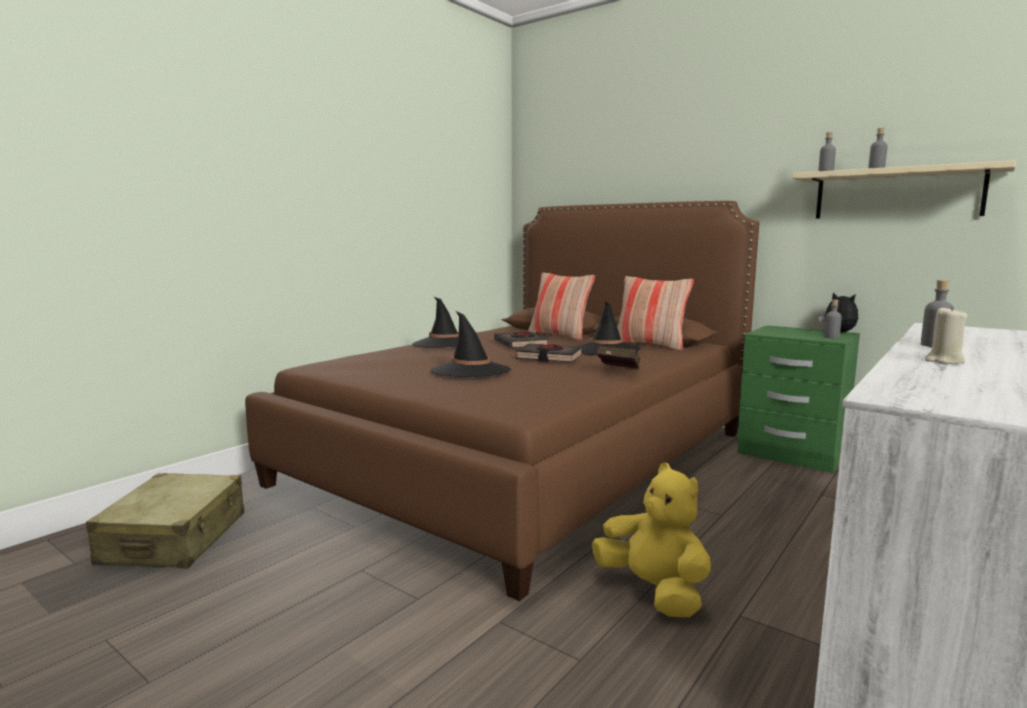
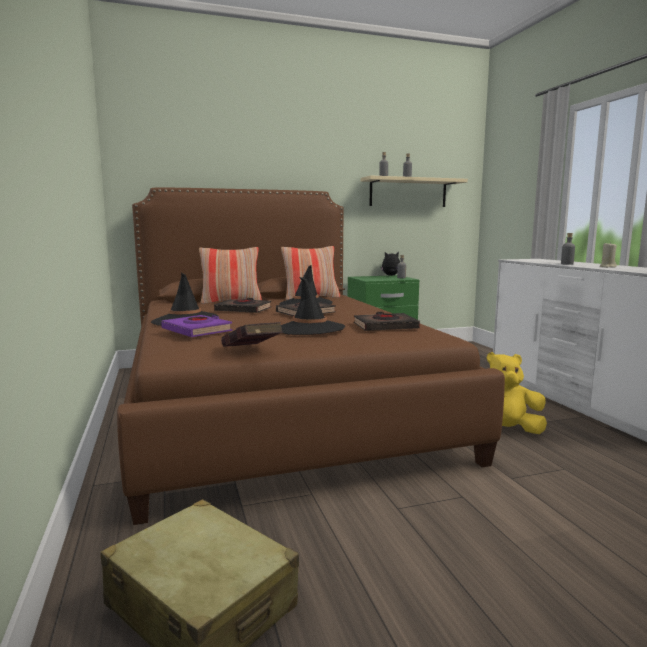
camera: 55 degrees left, 0 degrees up
red book [597,345,640,369] -> red book moved to [221,322,283,347]
none -> purple book [161,315,233,337]
none -> black book [354,312,420,331]

